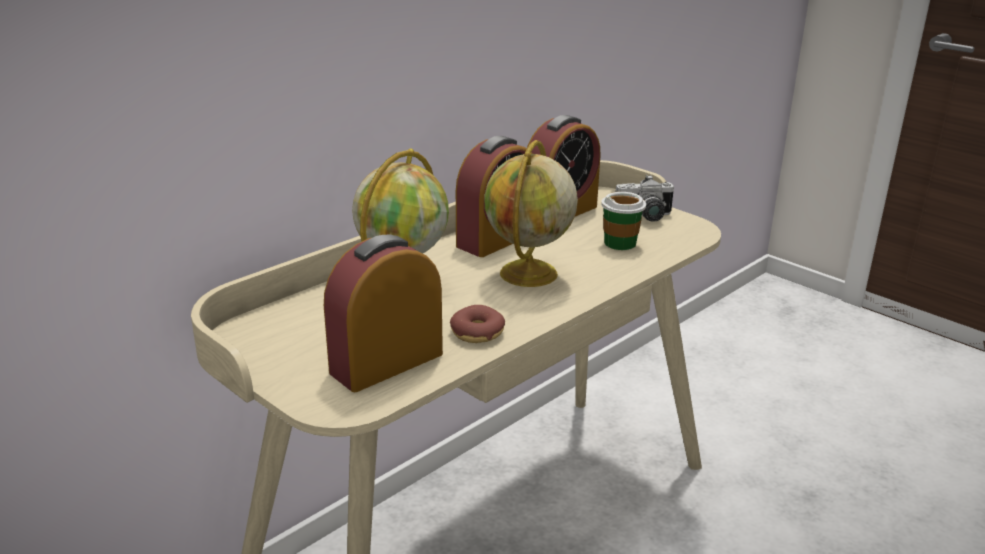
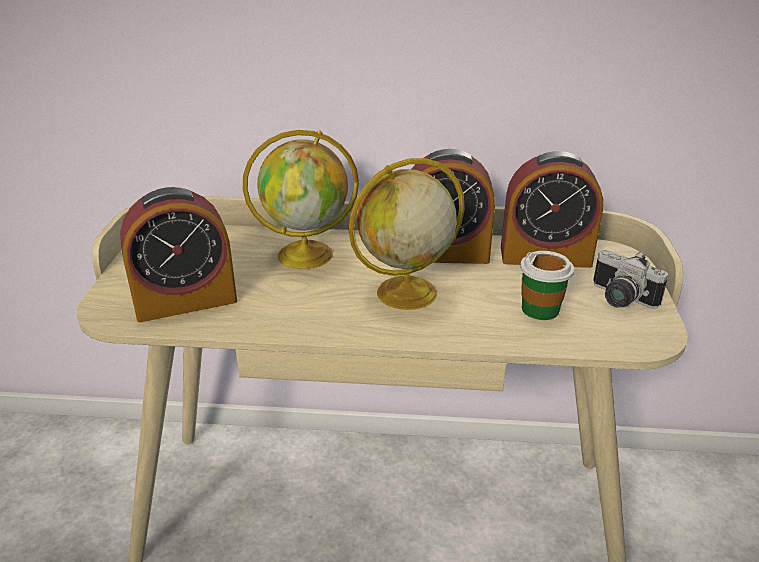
camera: 50 degrees right, 5 degrees up
alarm clock [324,235,443,392] -> alarm clock turned 150 degrees clockwise [120,187,237,322]
donut [450,305,505,343] -> none

